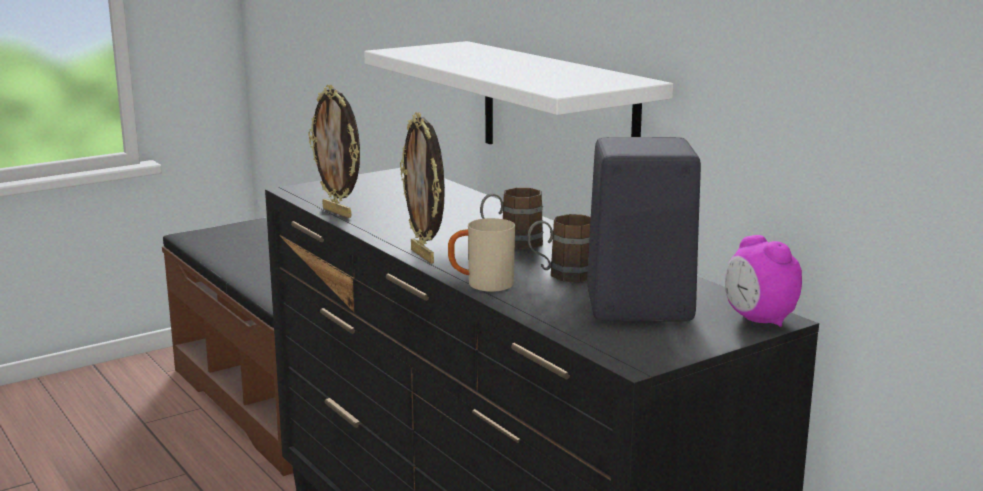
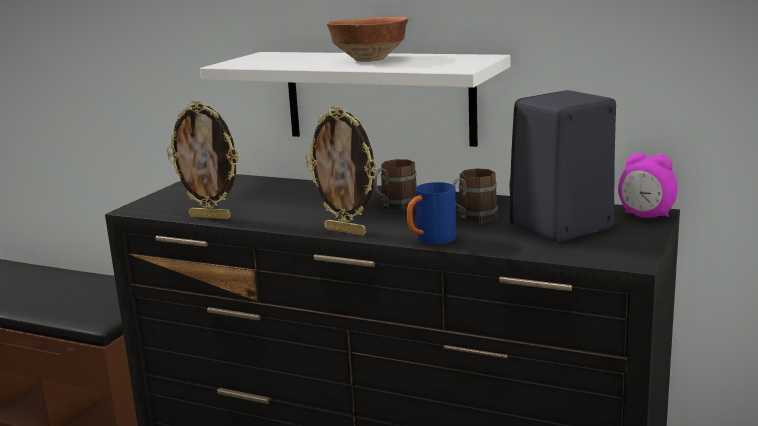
camera: 30 degrees left, 0 degrees up
beige mug [448,218,515,292] -> blue mug [407,182,456,244]
none -> bowl [326,16,408,62]

